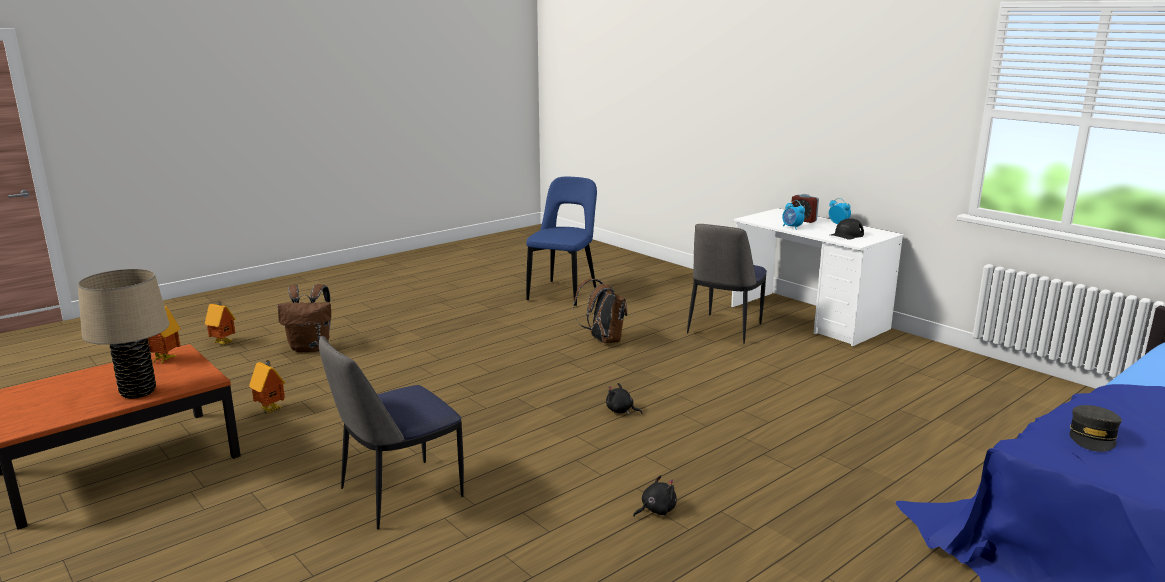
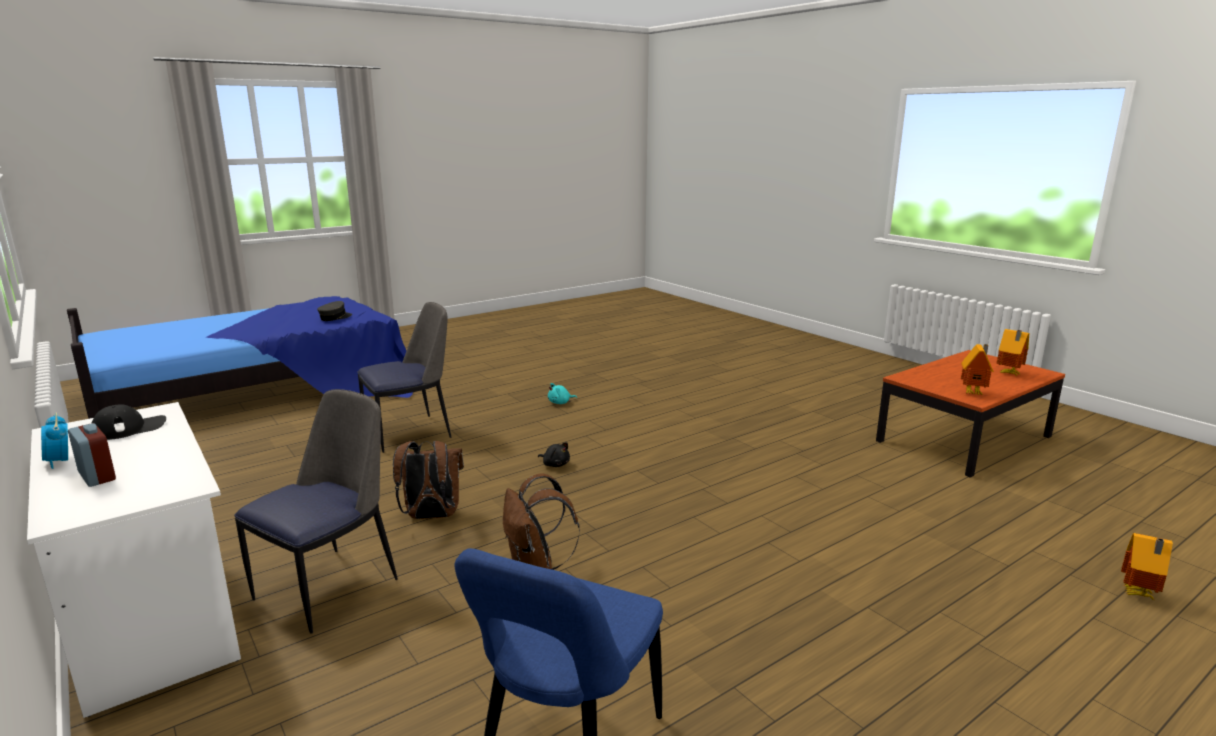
camera: 175 degrees left, 0 degrees up
beige table lamp [78,269,169,399] -> none
toy house [249,360,285,413] -> toy house moved to [997,329,1029,376]
brown backpack [277,284,331,352] -> brown backpack moved to [393,441,464,519]
chair [319,336,464,530] -> chair moved to [357,302,451,453]
black plush toy [633,475,677,517] -> turquoise plush toy [548,383,577,404]
alarm clock [782,200,805,230] -> none

